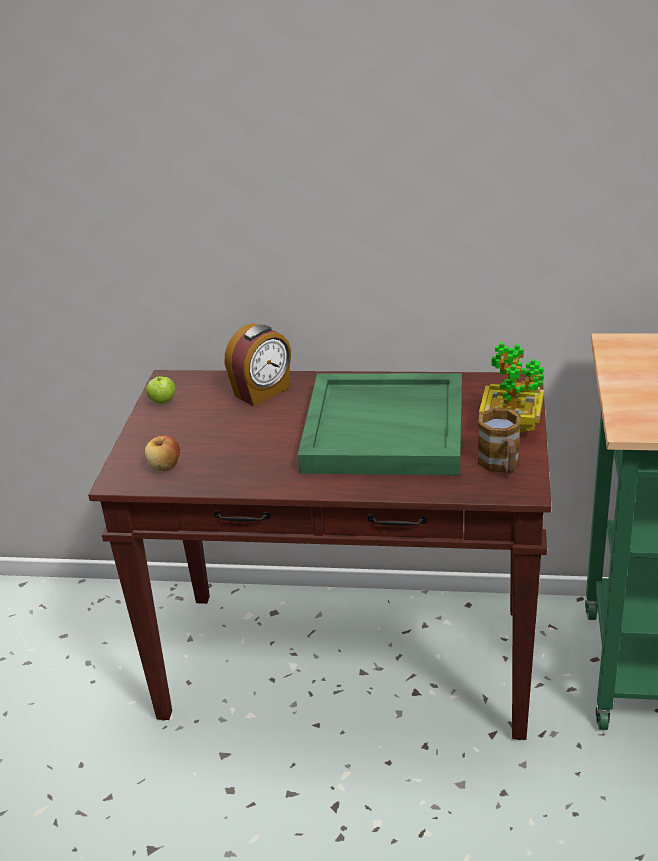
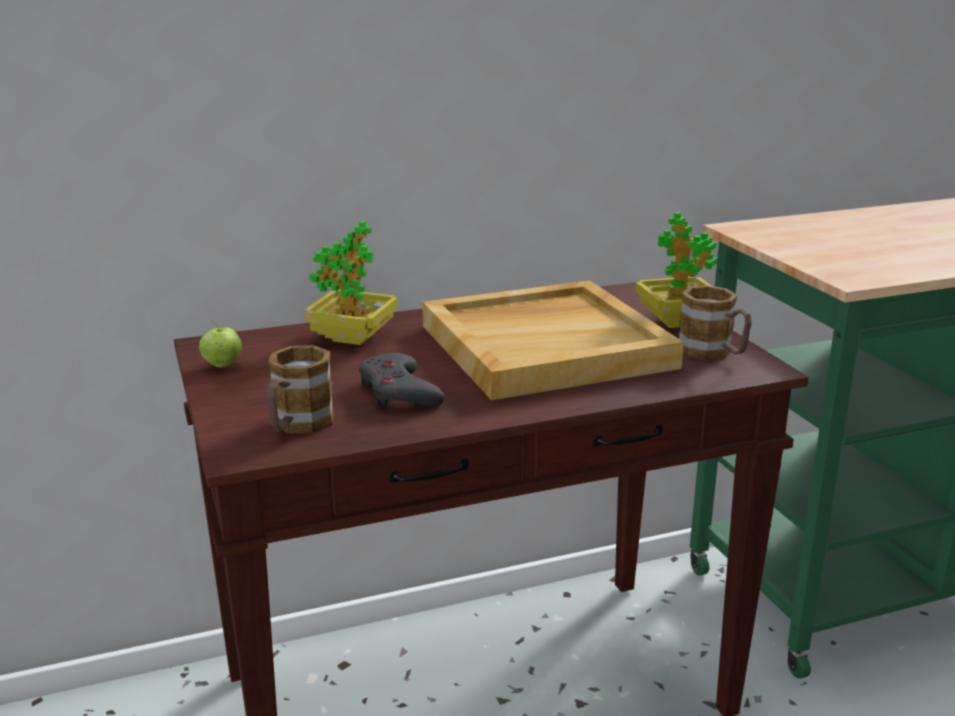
camera: 30 degrees left, 10 degrees down
apple [145,435,180,471] -> mug [266,345,334,434]
alarm clock [224,323,291,407] -> potted plant [304,221,398,345]
green tray [298,373,462,475] -> beige tray [422,280,684,400]
none -> grey game controller [359,353,445,407]

